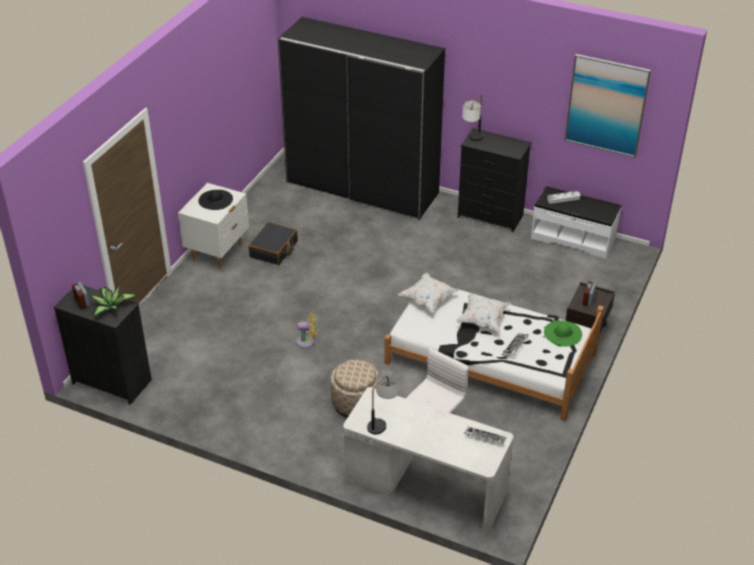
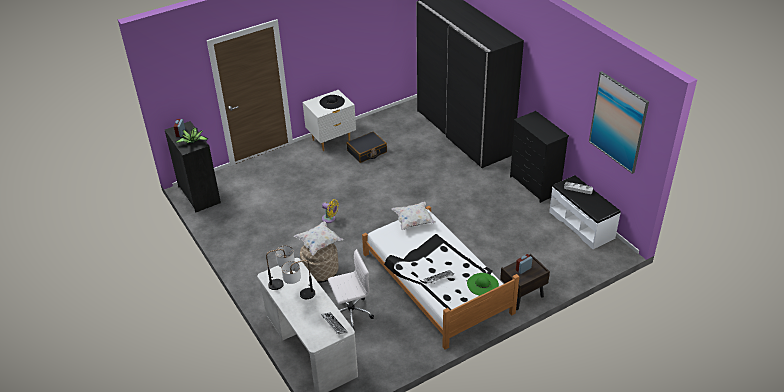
camera: 35 degrees right, 0 degrees up
white pillow [456,294,511,332] -> white pillow moved to [294,222,343,255]
table lamp [462,95,484,141] -> table lamp moved to [281,260,315,299]

